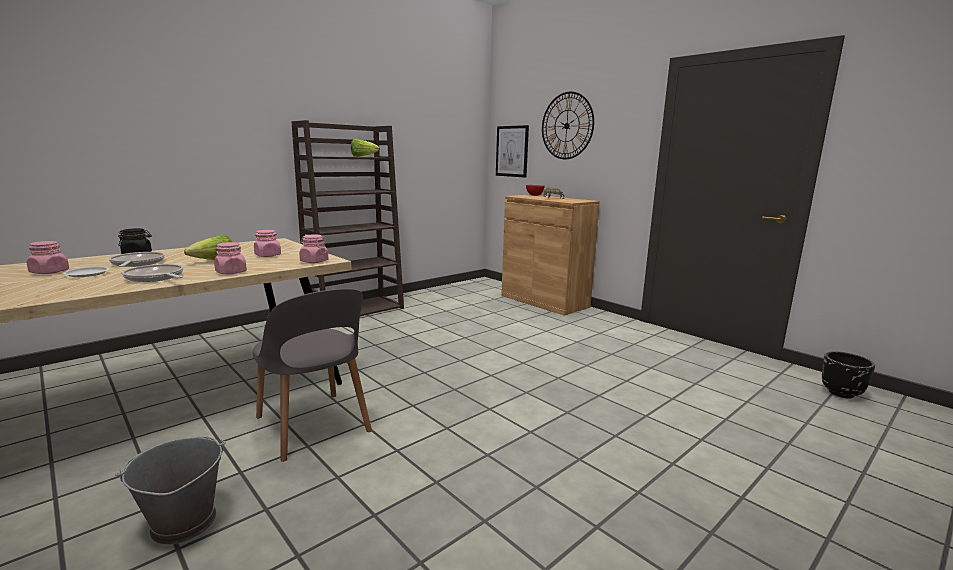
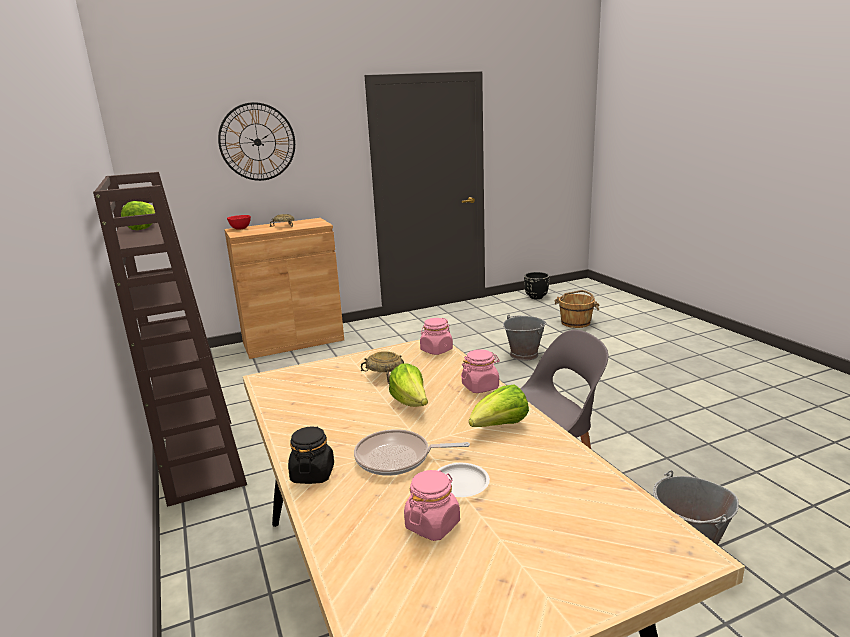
camera: 70 degrees left, 5 degrees up
frying pan [122,264,183,282] -> lettuce [469,384,529,427]
pink jar [254,230,281,257] -> beige bowl [361,351,404,384]
picture [496,125,529,178] -> none
none -> grey bucket [503,314,547,361]
none -> brown bucket [554,290,599,328]

